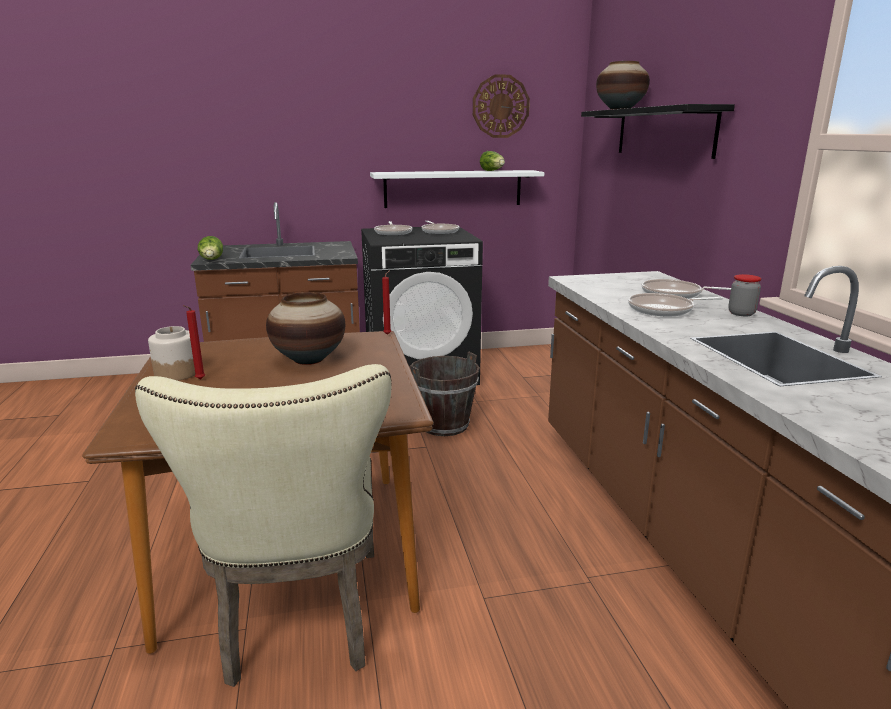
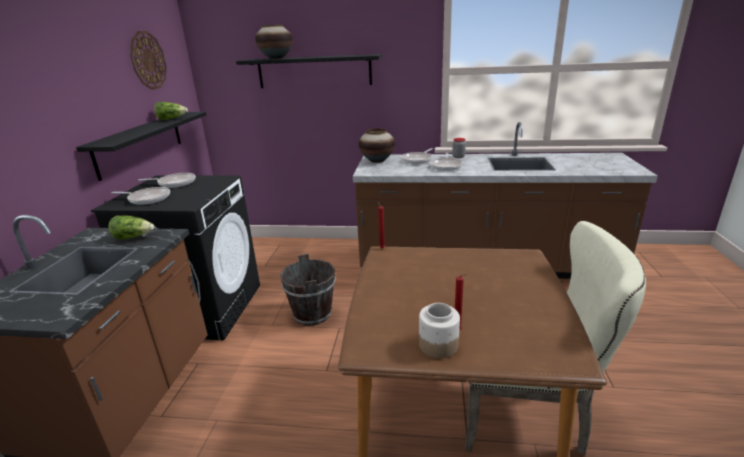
camera: 70 degrees left, 5 degrees up
lettuce [198,236,223,260] -> lettuce moved to [109,215,154,239]
vase [266,292,345,365] -> vase moved to [359,128,395,163]
white shelf [370,170,544,208] -> black shelf [76,112,206,181]

